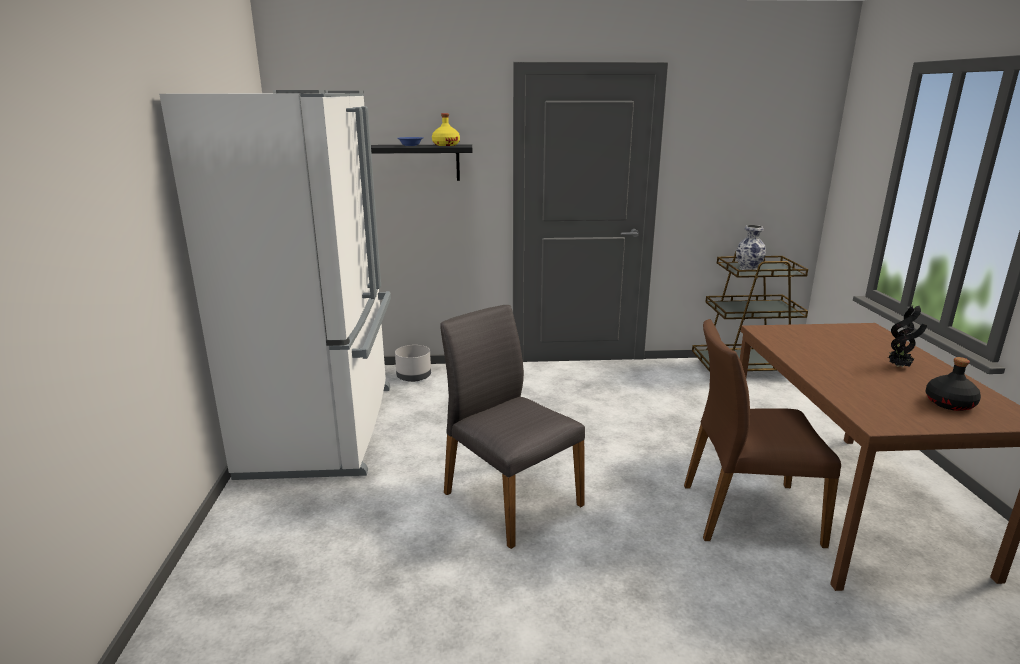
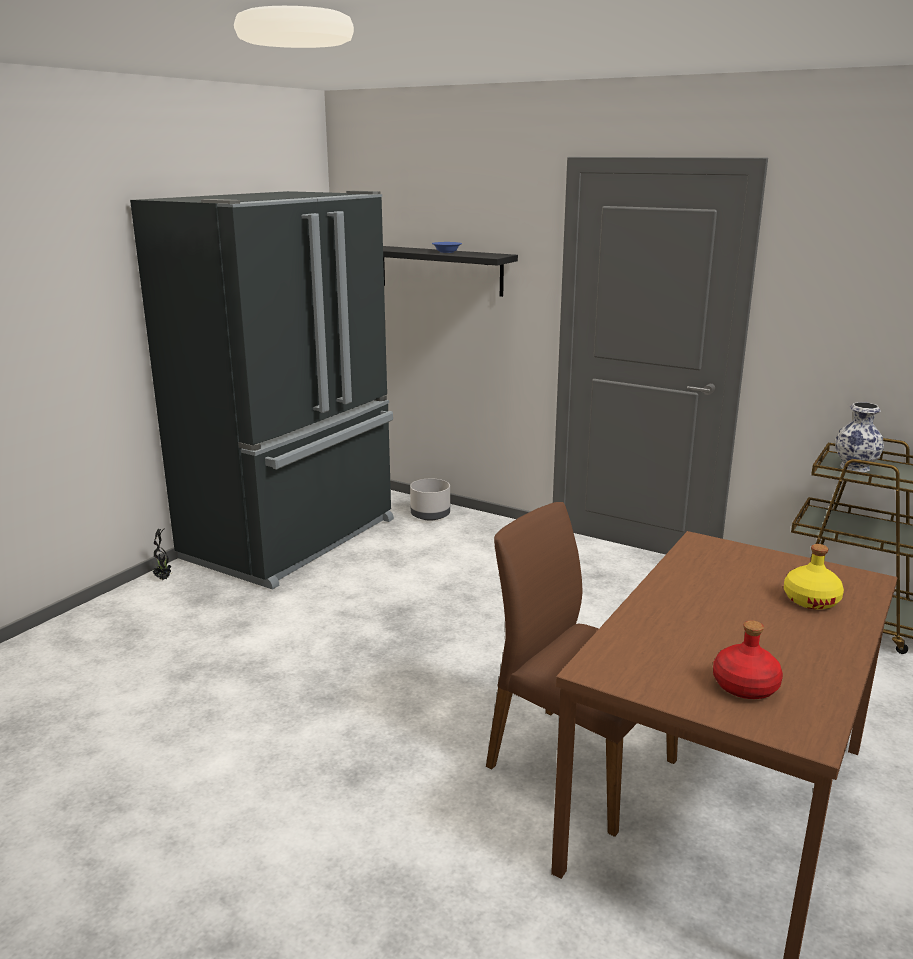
camera: 35 degrees right, 0 degrees up
white fridge [159,90,391,480] -> black fridge [130,191,394,590]
yellow bottle [432,113,460,146] -> yellow bottle moved to [784,544,844,609]
grey chair [441,305,585,549] -> none
potted plant [888,305,927,367] -> potted plant moved to [153,528,172,580]
black bottle [926,357,981,411] -> red bottle [713,620,783,699]

